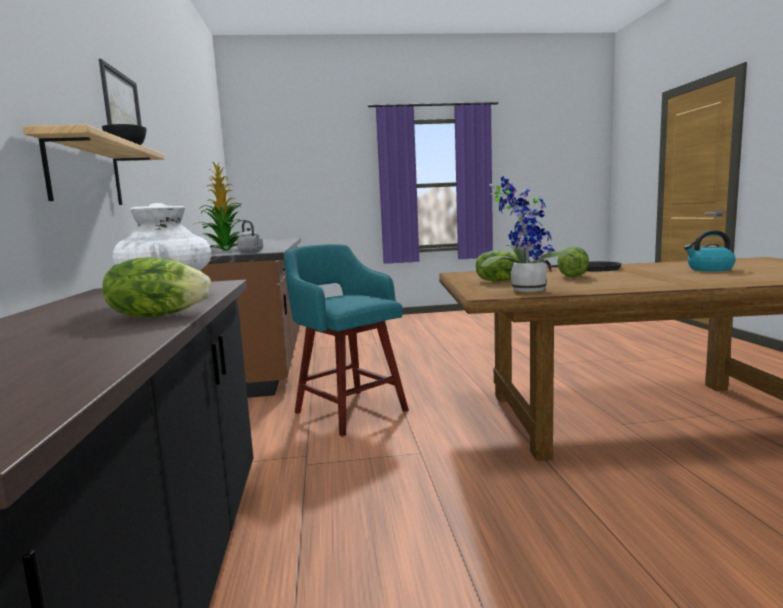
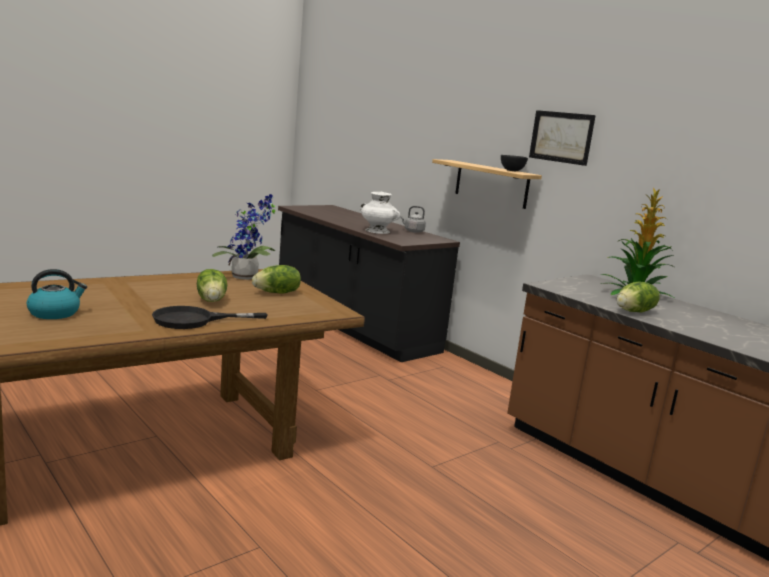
camera: 145 degrees right, 5 degrees up
lettuce [102,257,212,317] -> lettuce moved to [617,282,660,313]
grey kettle [237,221,263,253] -> grey kettle moved to [400,206,426,233]
turquoise stool [284,244,409,437] -> none

